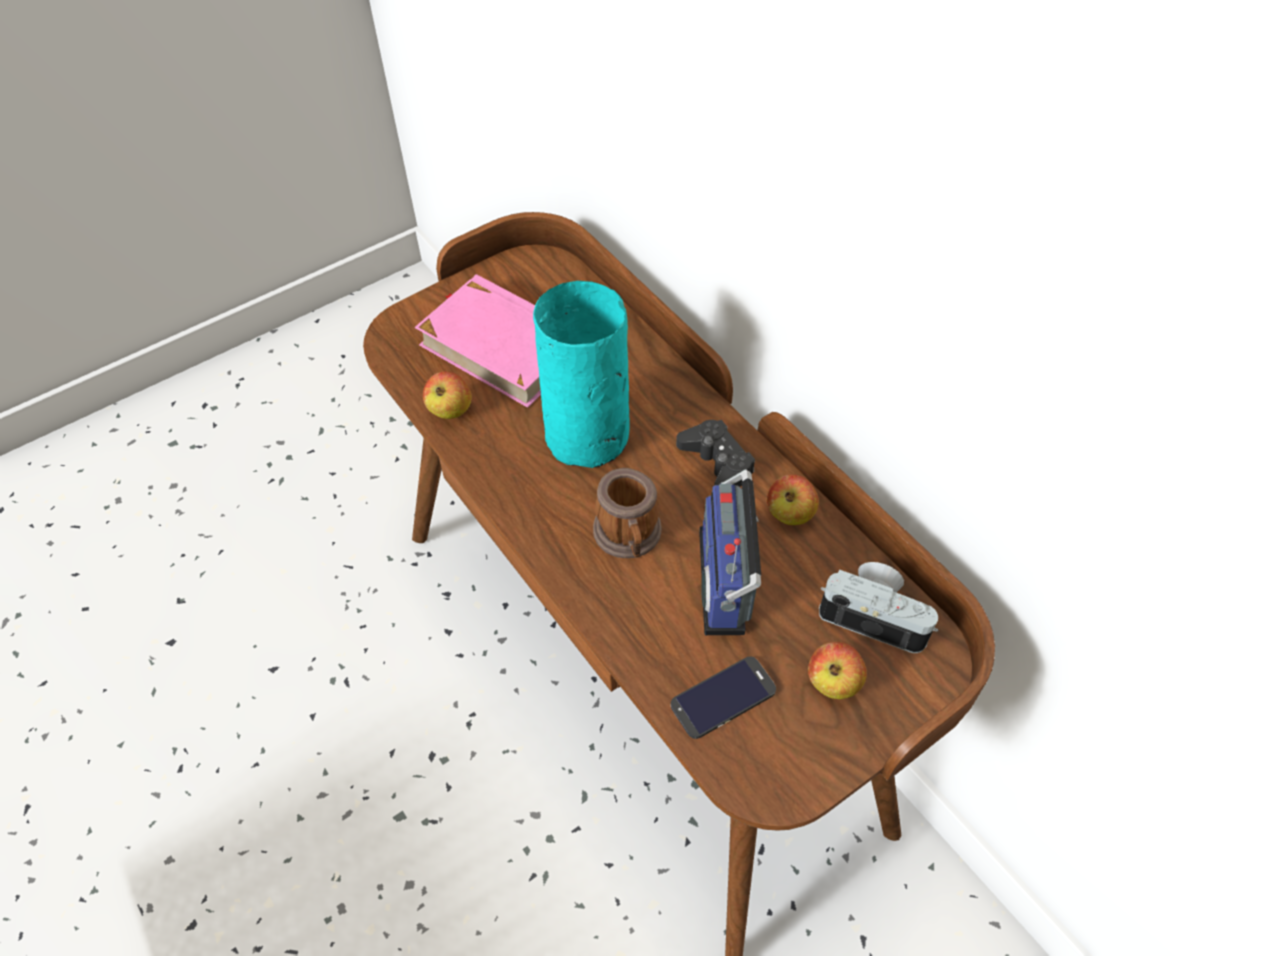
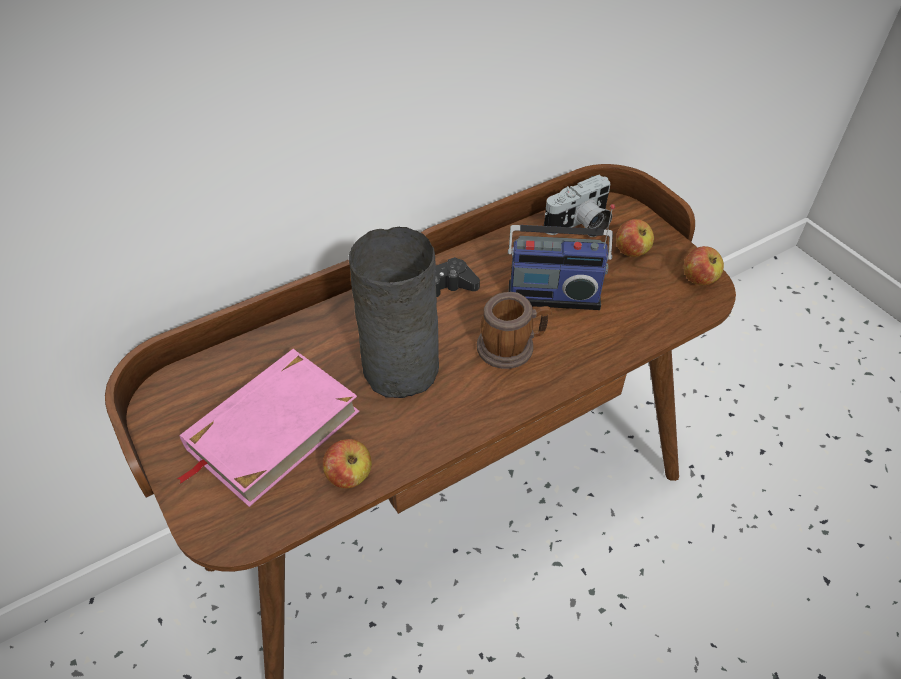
camera: 85 degrees left, 5 degrees down
turquoise vase [533,281,630,468] -> grey vase [349,227,439,398]
phone [671,656,776,739] -> none
apple [767,474,819,525] -> apple moved to [684,246,724,285]
camera [819,562,938,653] -> camera turned 150 degrees counterclockwise [544,175,612,237]

